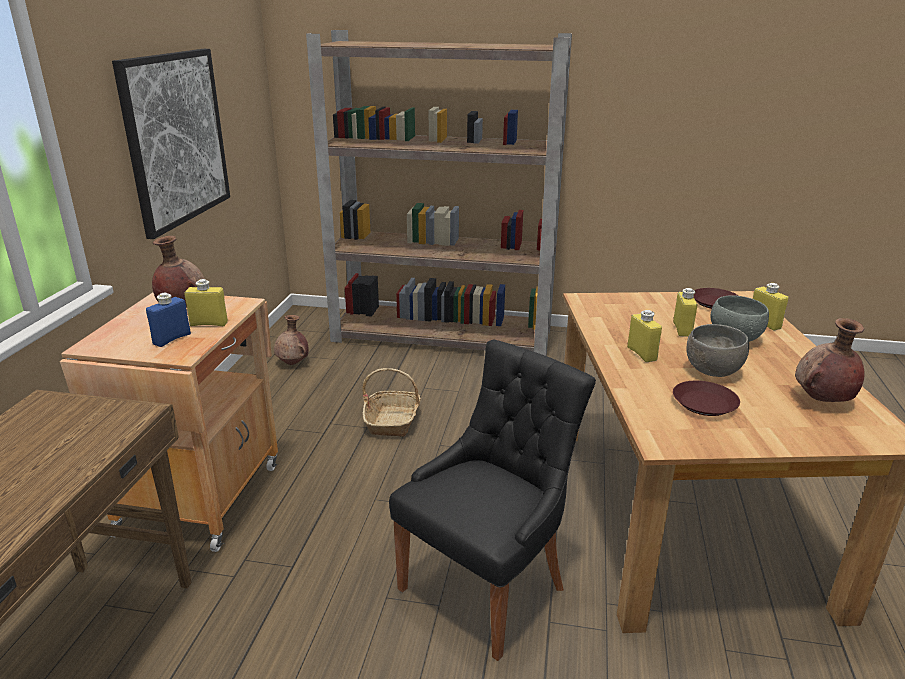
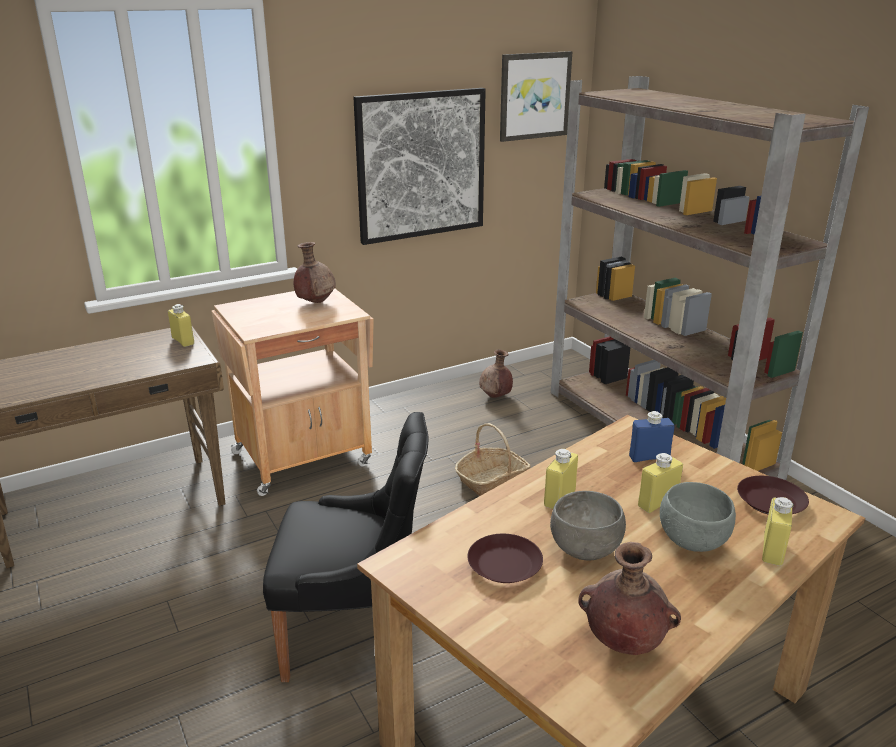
camera: 50 degrees right, 0 degrees up
blue bottle [146,293,191,347] -> blue bottle moved to [629,411,675,462]
yellow bottle [184,279,228,326] -> yellow bottle moved to [168,304,194,347]
none -> picture [500,51,572,142]

